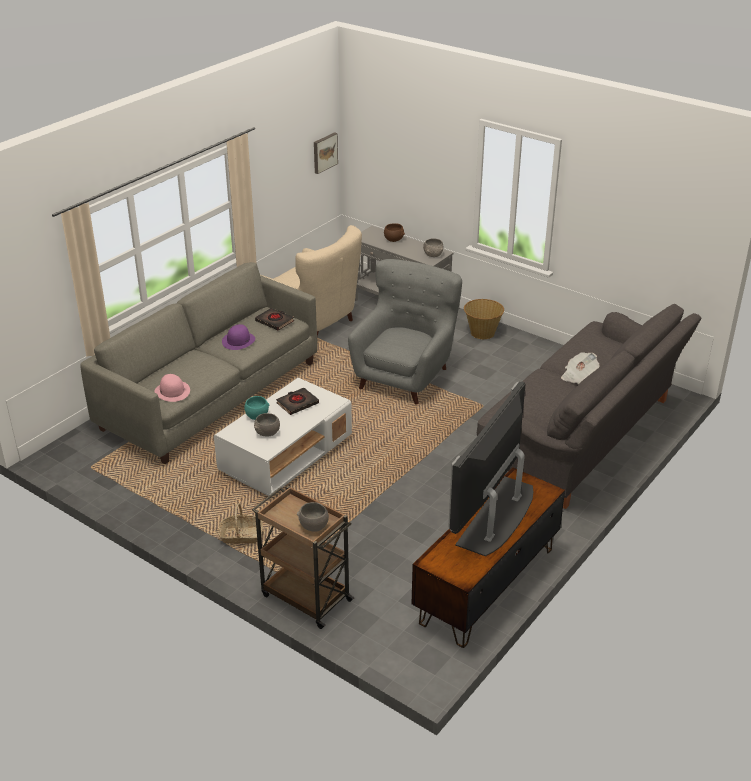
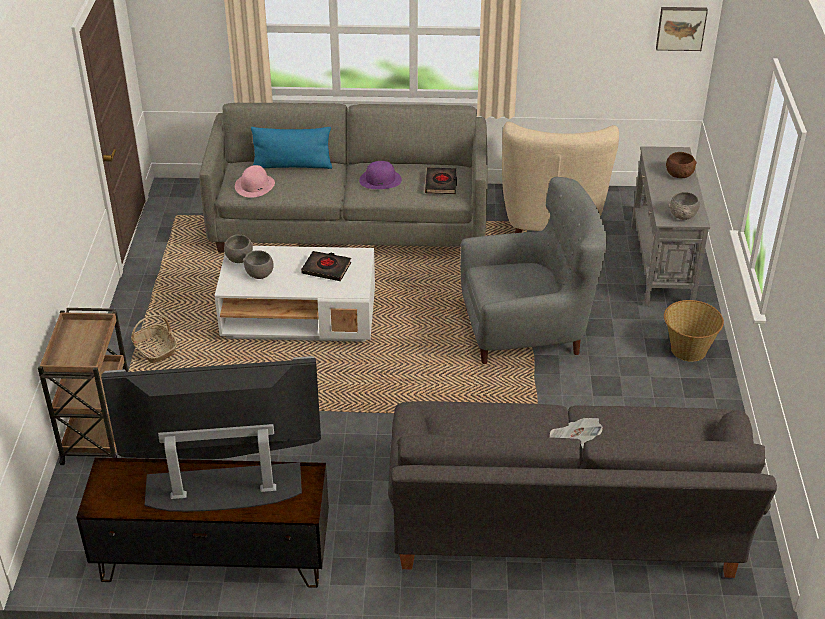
camera: 55 degrees right, 5 degrees up
turquoise bowl [244,396,269,420] -> none
grey bowl [297,502,329,532] -> grey bowl moved to [224,235,253,263]
none -> blue pillow [251,127,332,169]

